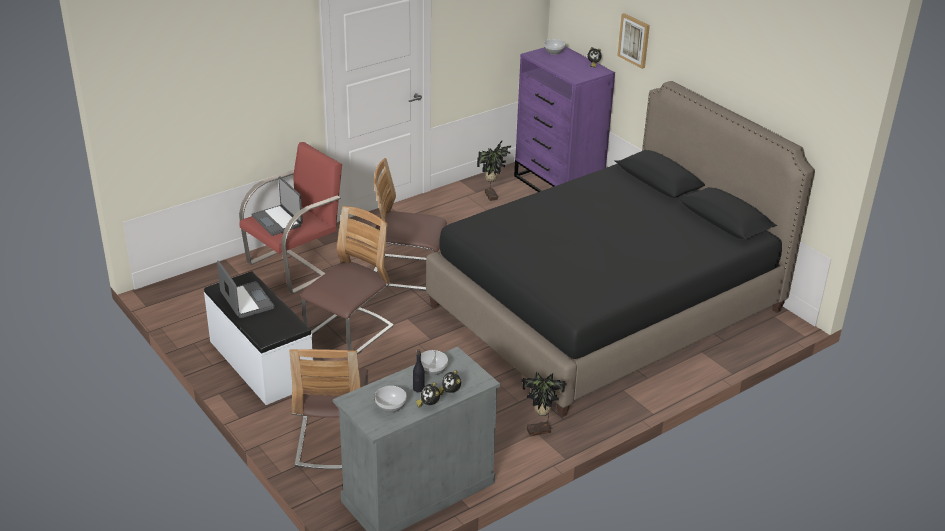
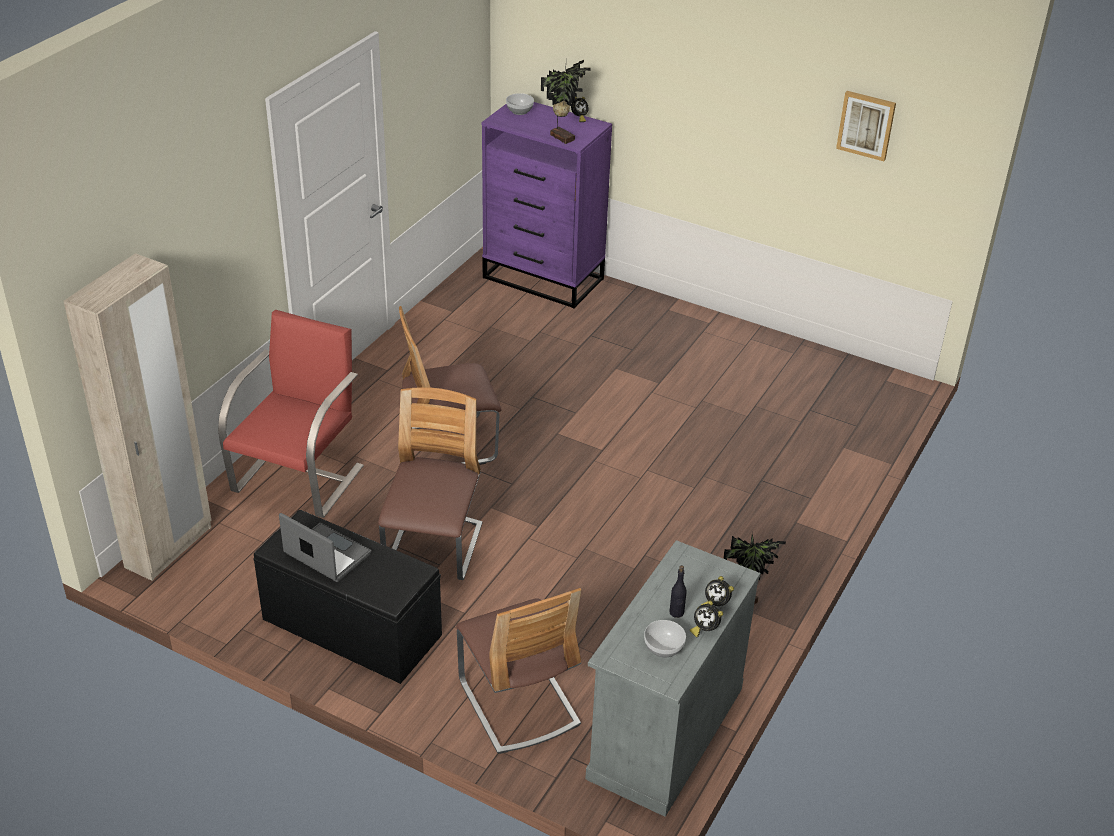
camera: 25 degrees left, 5 degrees up
white bench [204,272,313,405] -> black bench [253,510,442,684]
laptop [251,177,303,236] -> none
bowl [421,350,448,376] -> none
black bed [426,81,815,417] -> none
potted plant [477,141,511,201] -> potted plant moved to [541,57,591,144]
picture [617,13,650,69] -> picture moved to [836,91,896,161]
none -> beige wardrobe [64,253,212,581]

